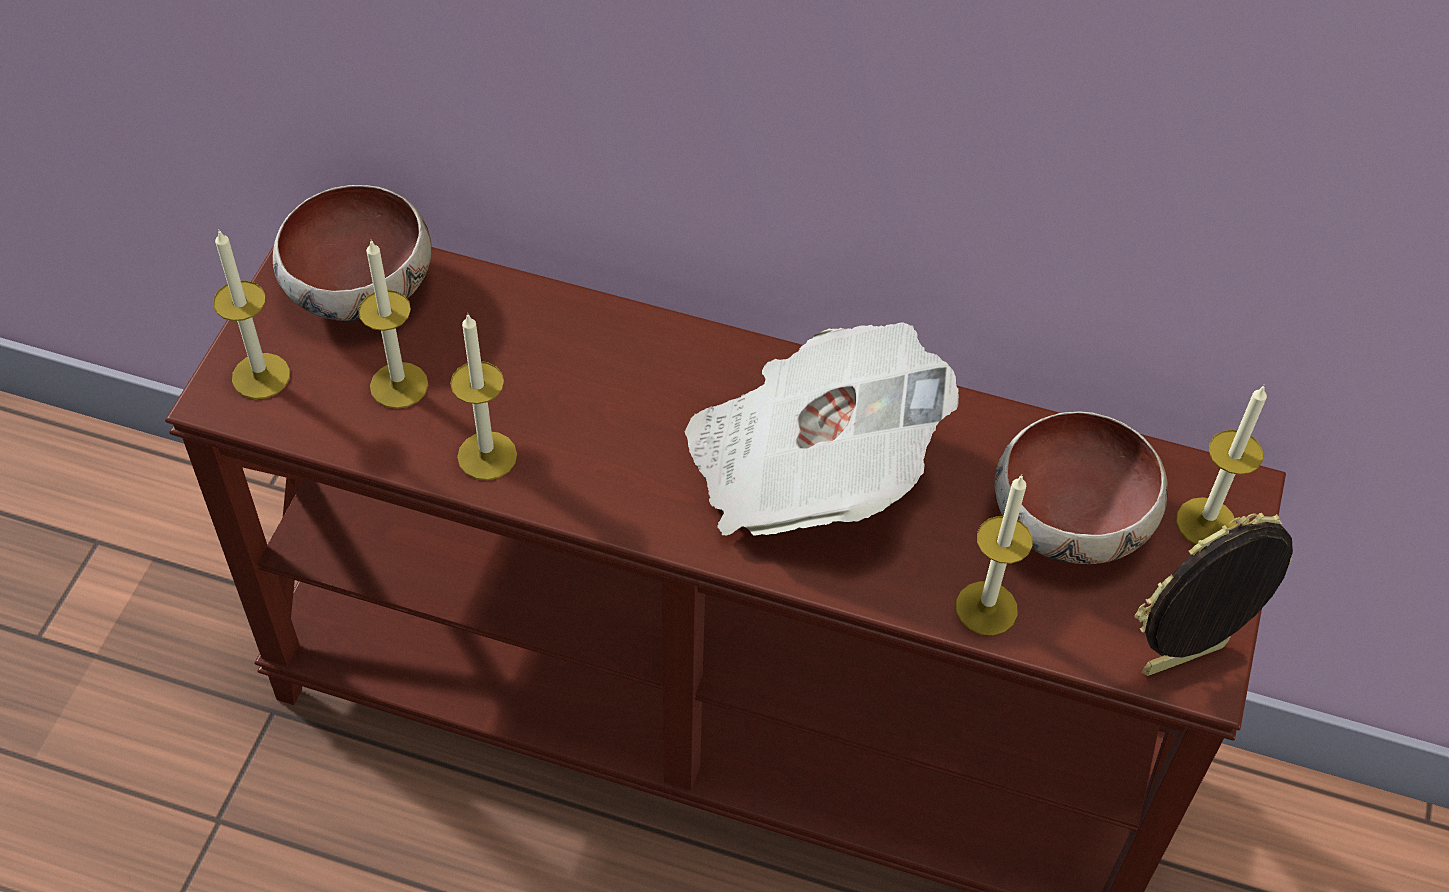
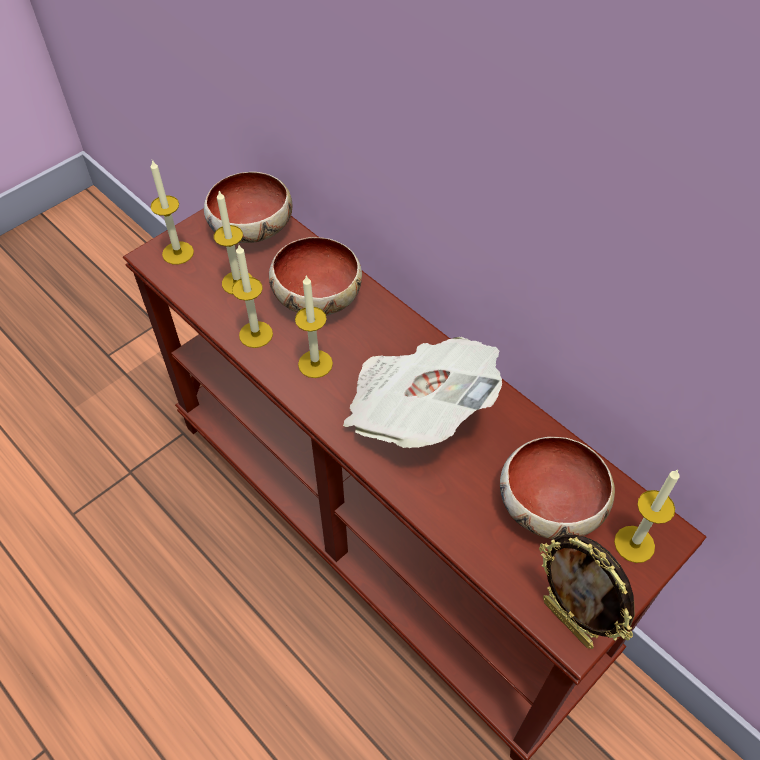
camera: 30 degrees right, 0 degrees up
candle [956,475,1033,635] -> candle moved to [295,276,333,378]
picture frame [1134,513,1293,676] -> picture frame turned 135 degrees counterclockwise [539,534,635,649]
none -> bowl [269,237,362,315]

